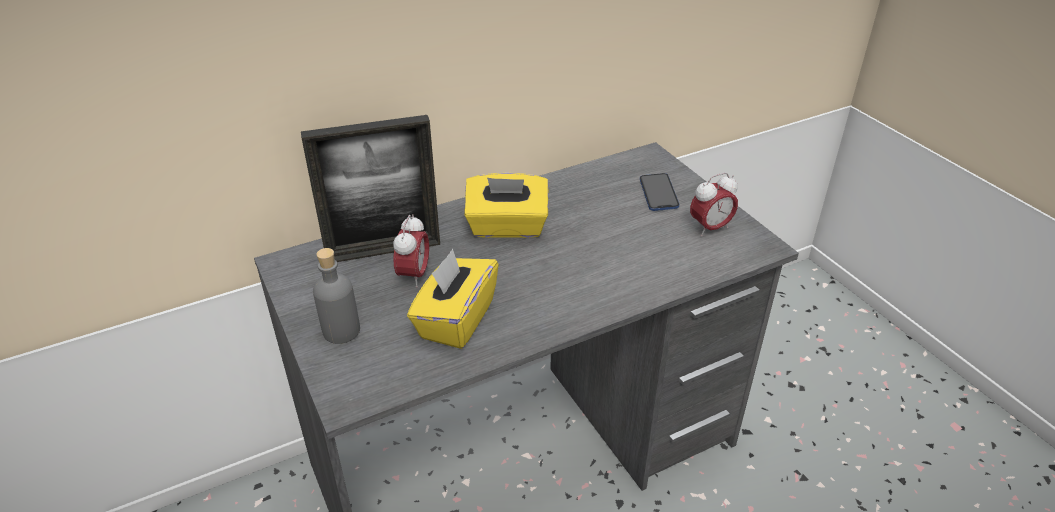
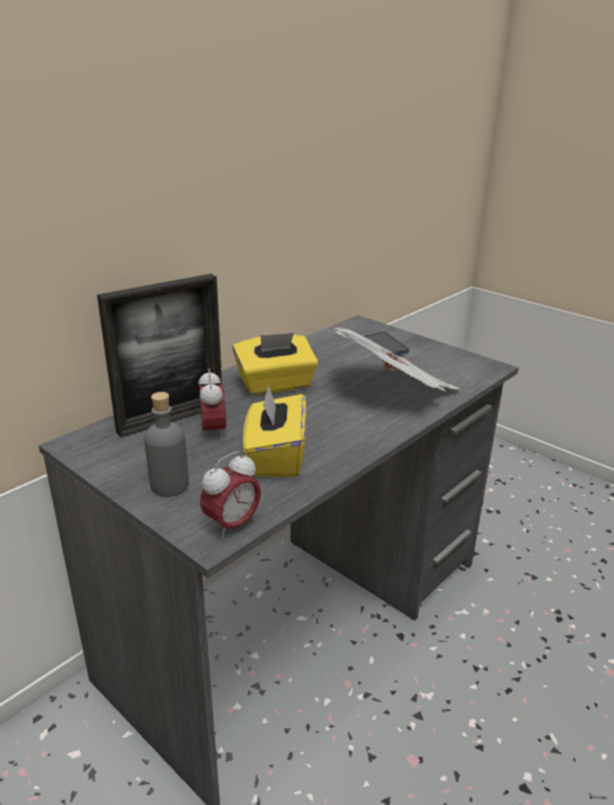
camera: 20 degrees left, 10 degrees down
alarm clock [690,173,738,237] -> alarm clock moved to [200,451,261,539]
none -> newspaper [334,328,460,391]

